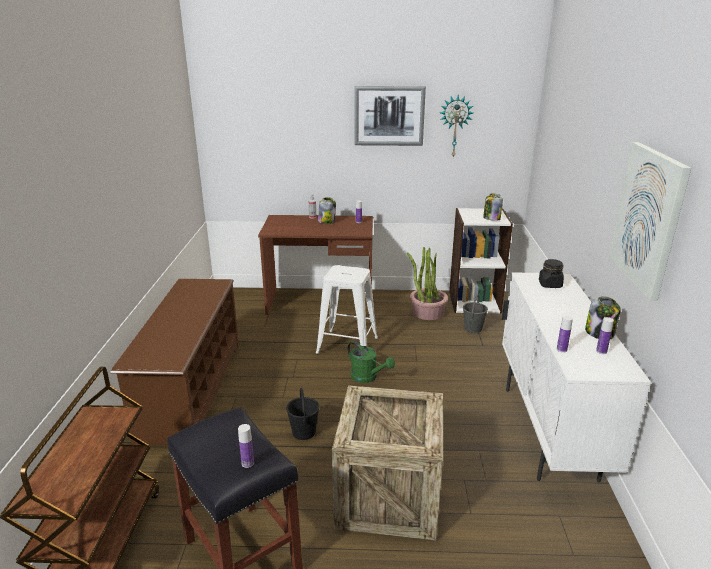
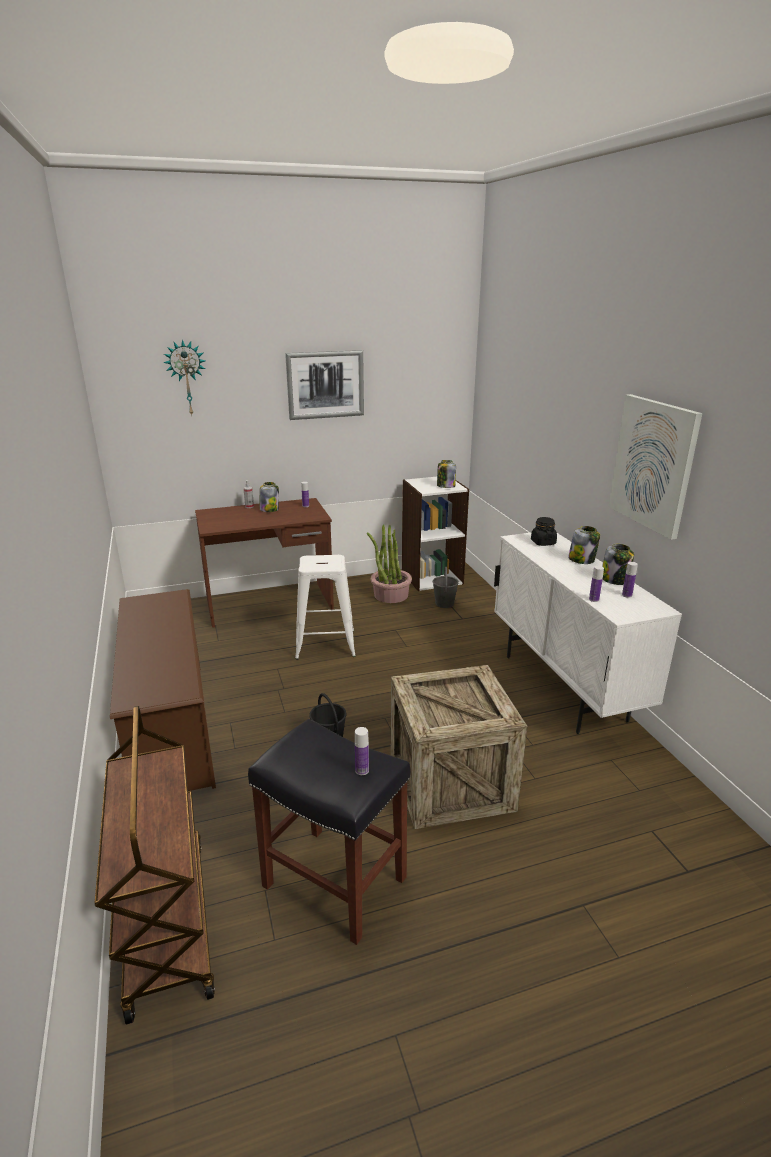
camera: 20 degrees left, 0 degrees up
green watering can [347,341,395,383] -> none
wall clock [440,95,473,158] -> wall clock moved to [163,339,205,415]
none -> jar [568,526,600,564]

